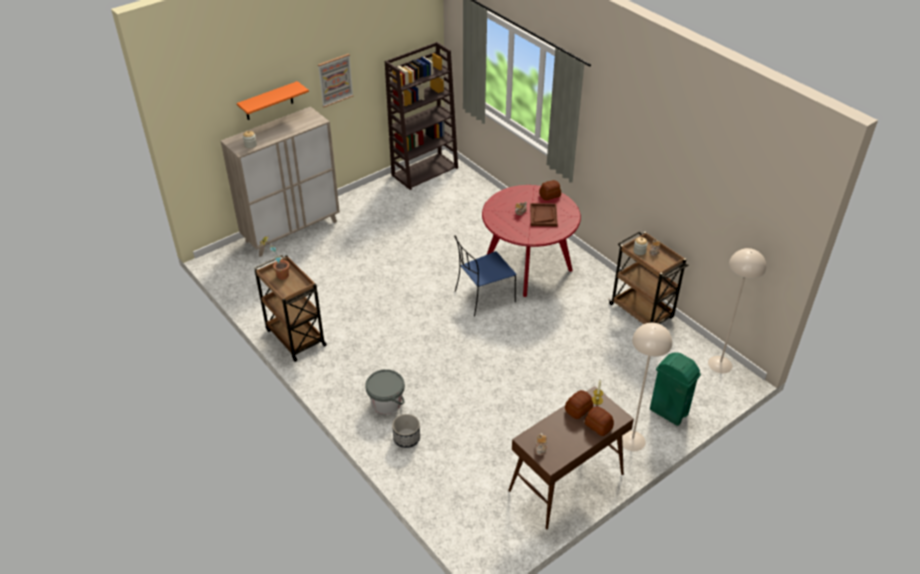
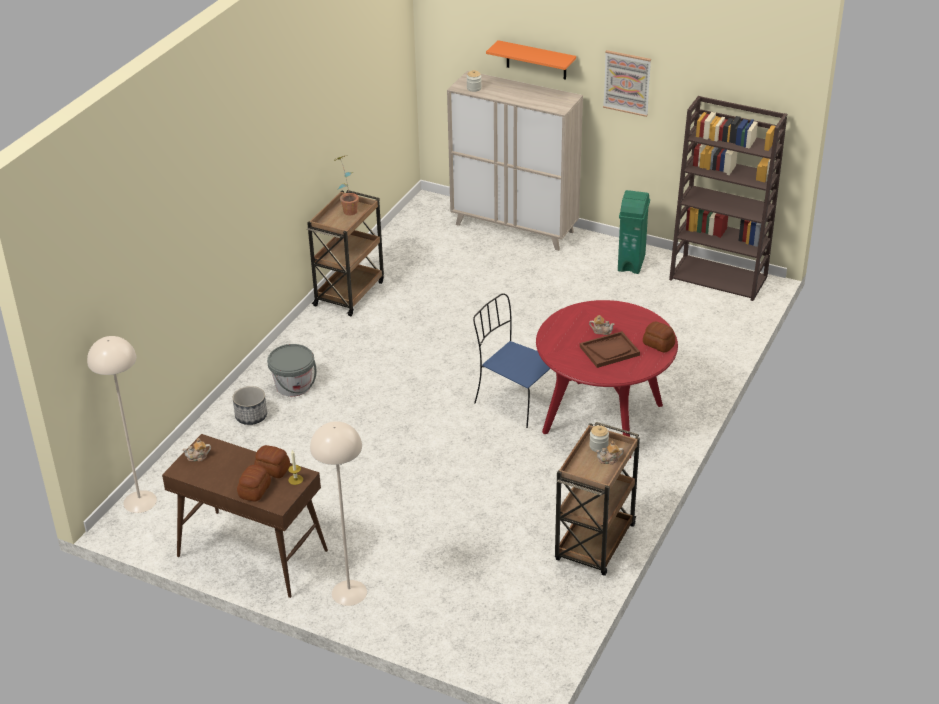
camera: 65 degrees right, 5 degrees down
green trash can [650,352,701,426] -> green trash can moved to [618,190,650,274]
beige floor lamp [708,248,766,373] -> beige floor lamp moved to [87,336,157,513]

